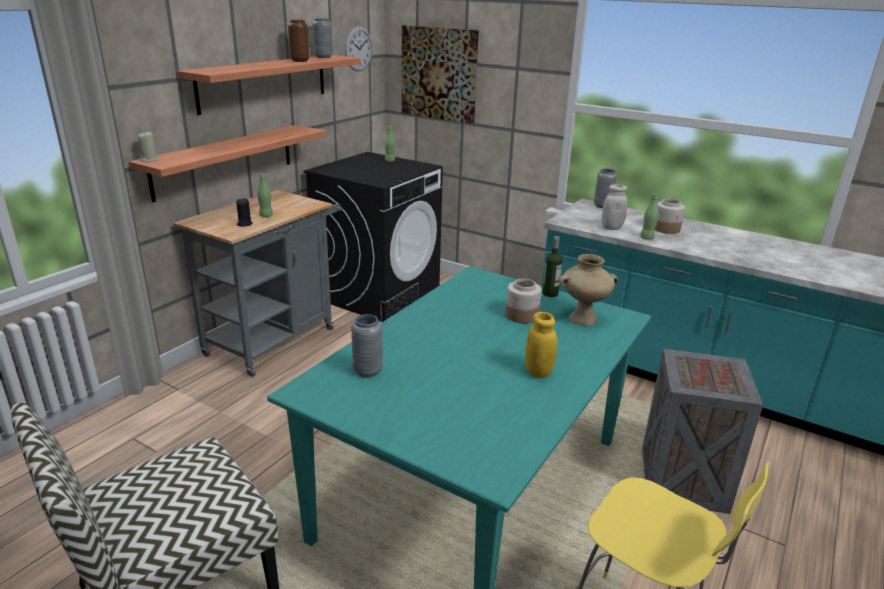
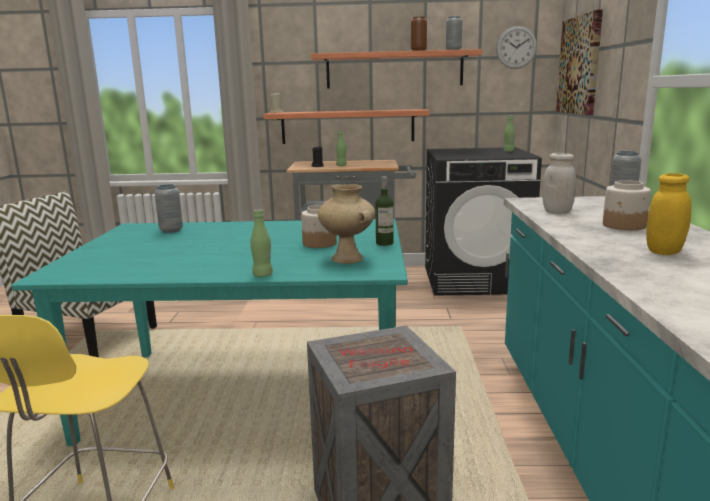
camera: 60 degrees right, 10 degrees down
yellow jar [525,312,557,378] -> yellow jar moved to [646,173,691,255]
green bottle [640,193,659,239] -> green bottle moved to [250,209,273,277]

